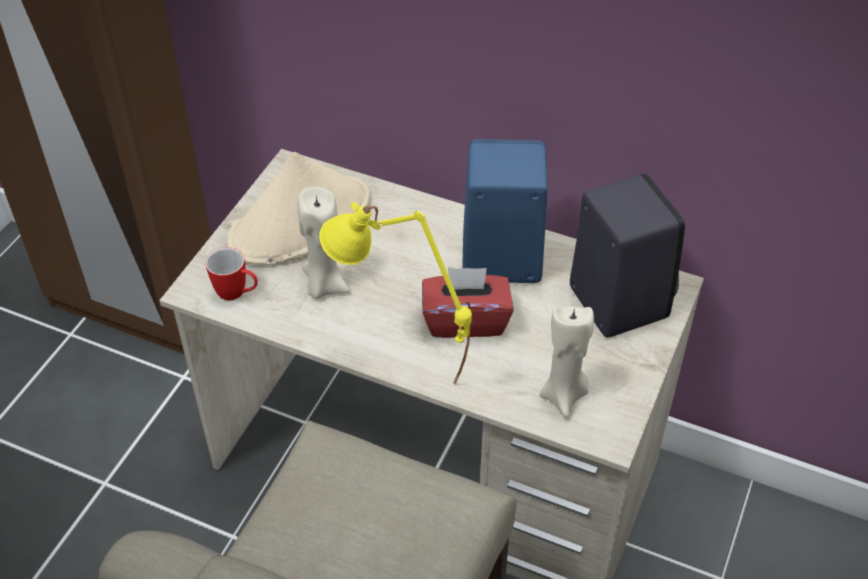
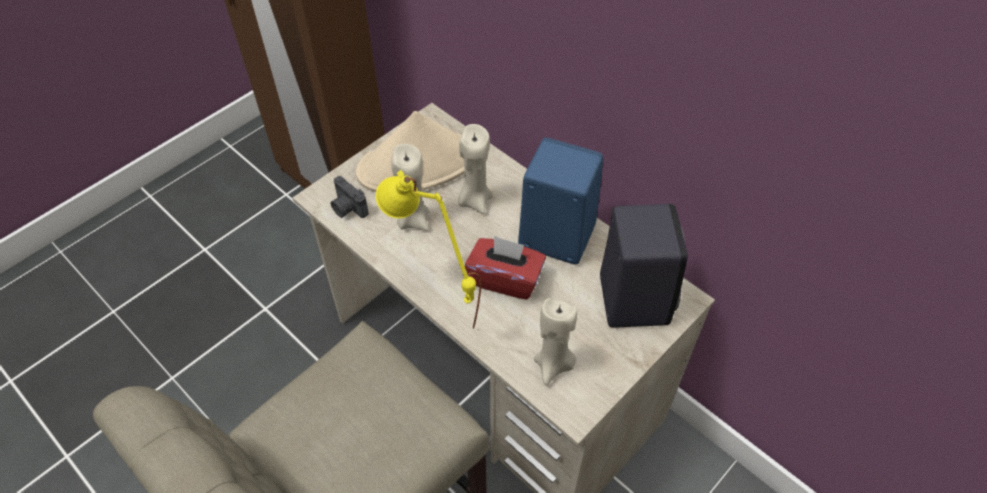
camera: 20 degrees right, 5 degrees up
mug [205,247,258,300] -> camera [331,176,369,218]
none -> beige candle [458,124,492,214]

